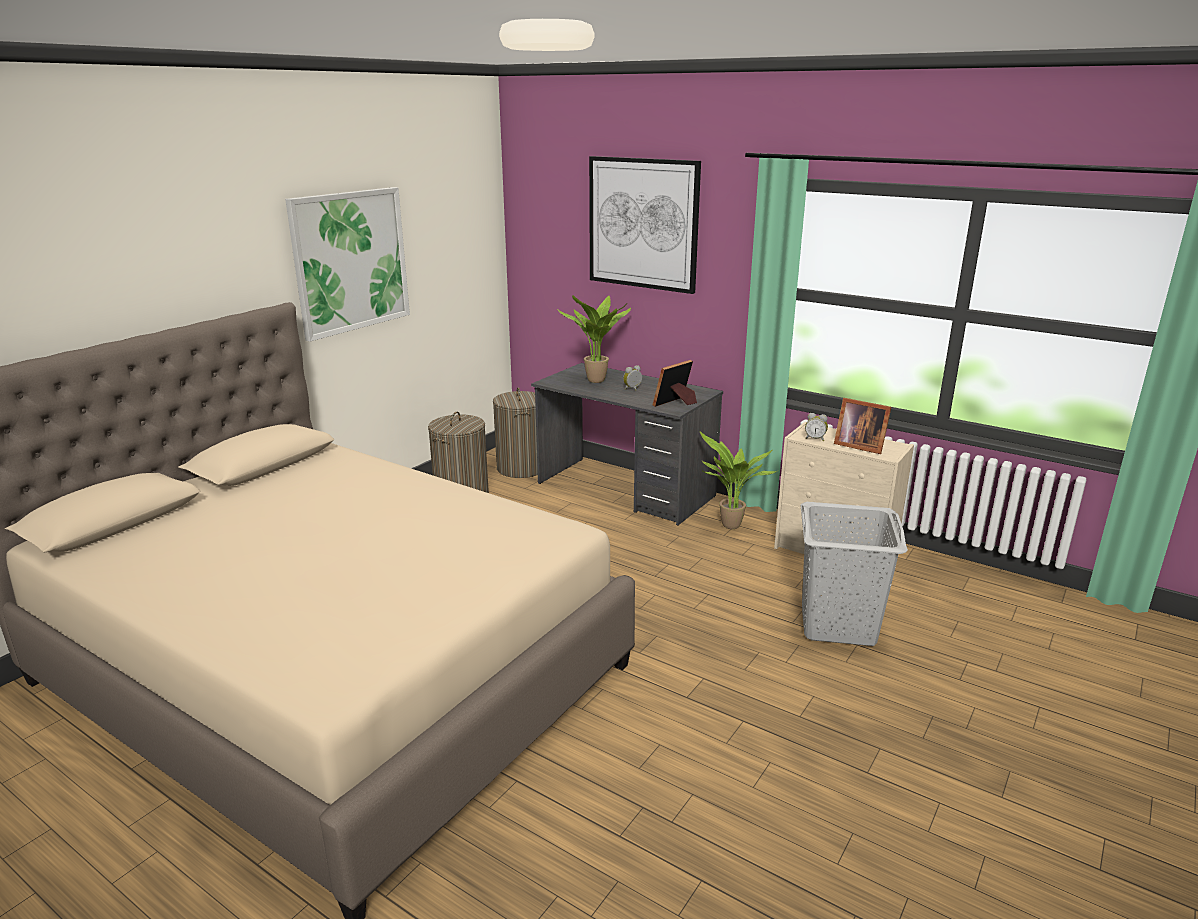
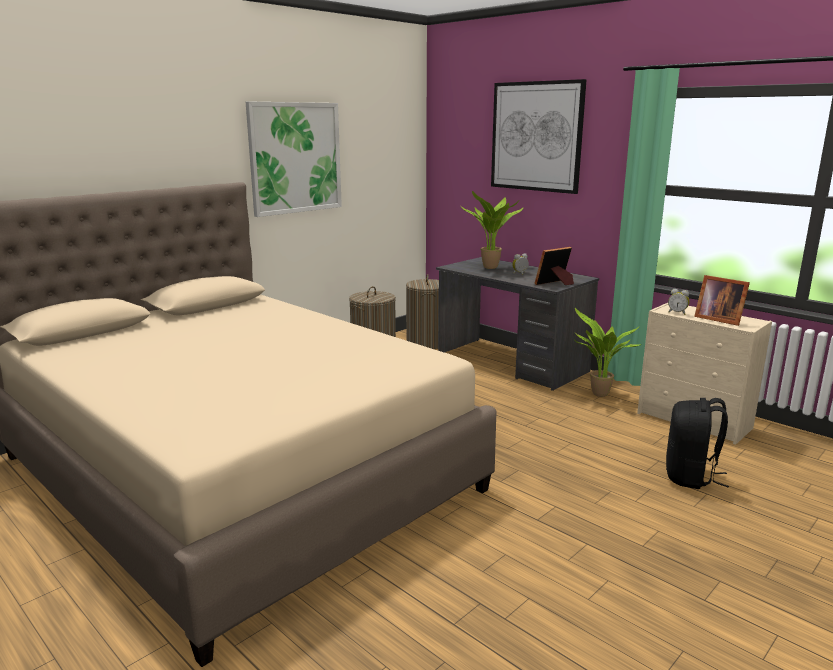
camera: 10 degrees right, 5 degrees down
grey laundry basket [801,502,908,646] -> black backpack [666,398,729,489]

